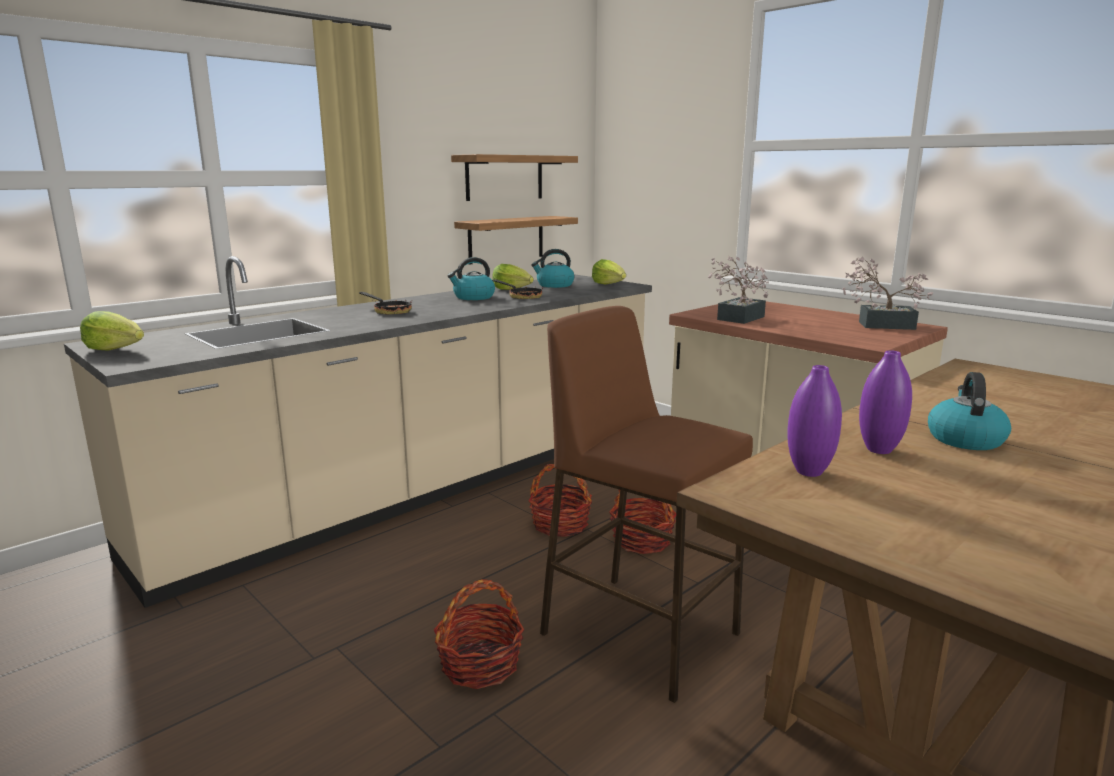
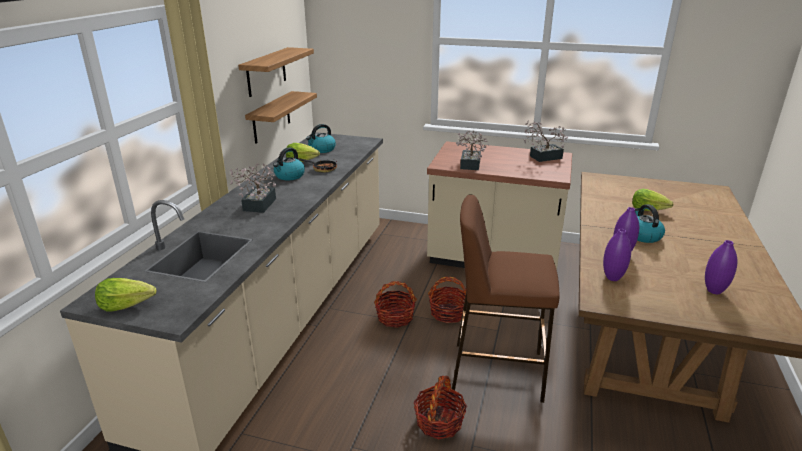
camera: 30 degrees left, 10 degrees up
frying pan [359,292,413,314] -> potted plant [230,163,276,213]
lettuce [592,259,626,284] -> lettuce moved to [632,189,673,211]
none -> purple vase [705,240,738,294]

